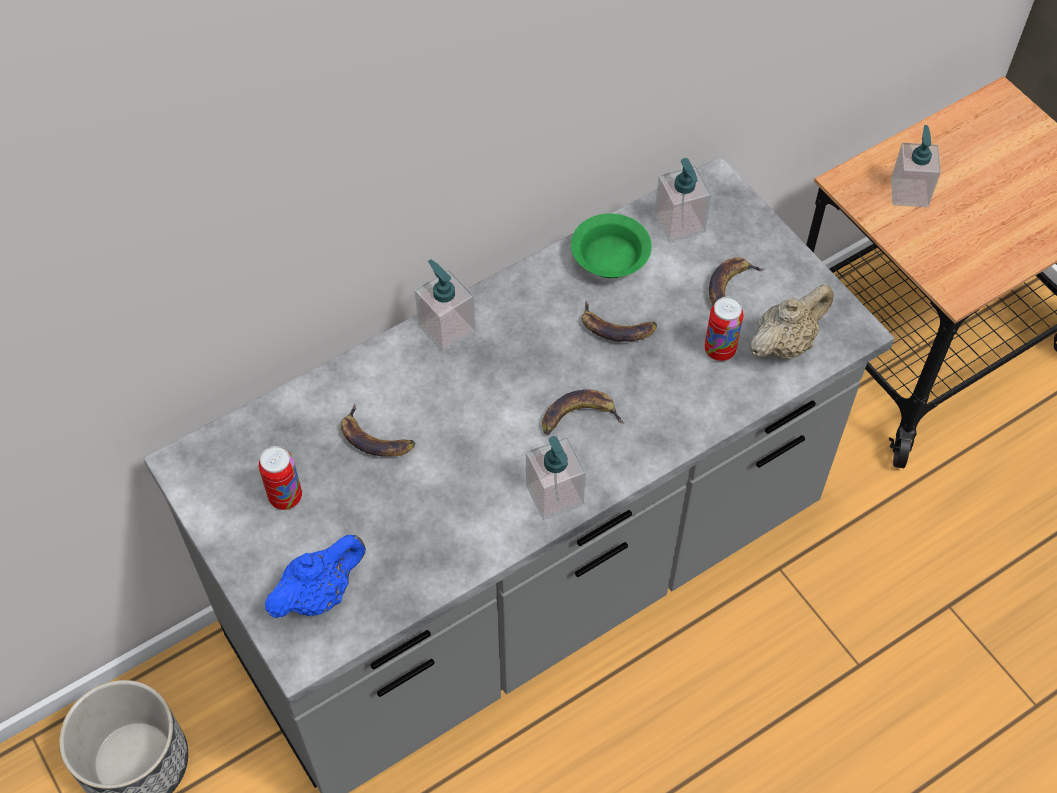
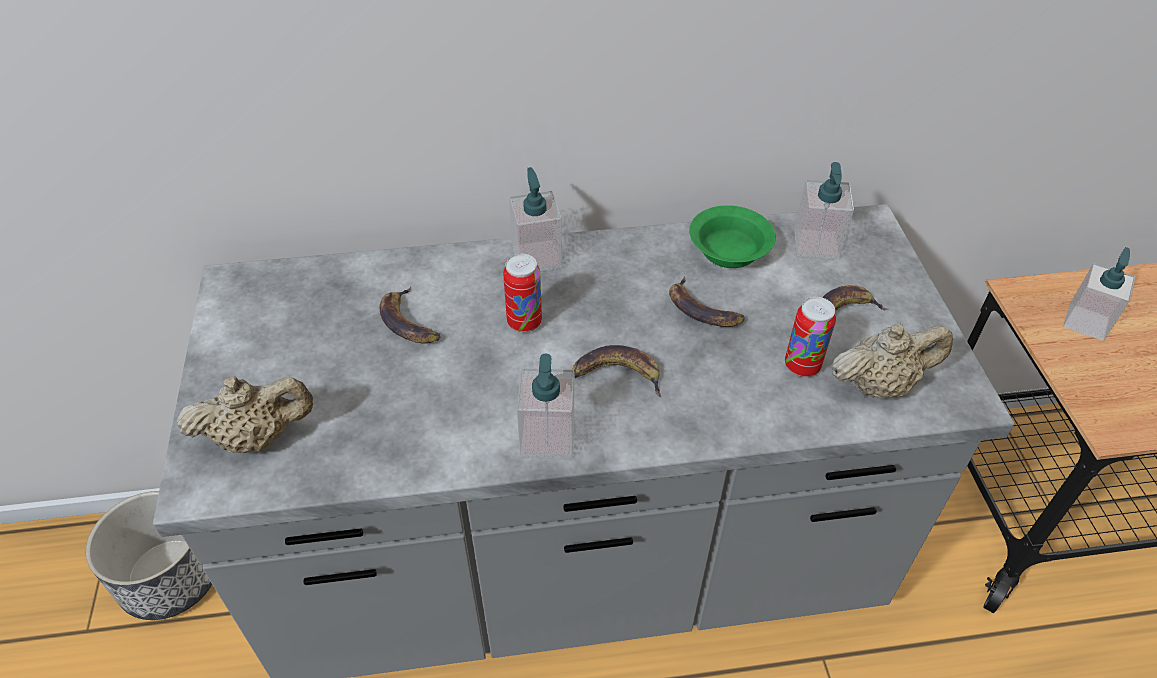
camera: 25 degrees right, 10 degrees down
can [259,446,302,510] -> can moved to [503,254,542,332]
blue teapot [265,535,366,618] -> beige teapot [176,376,313,453]

